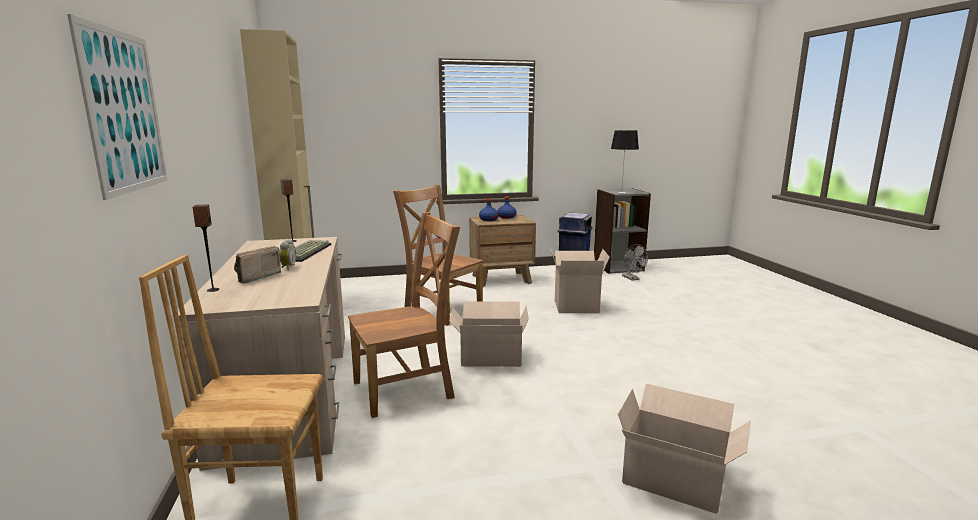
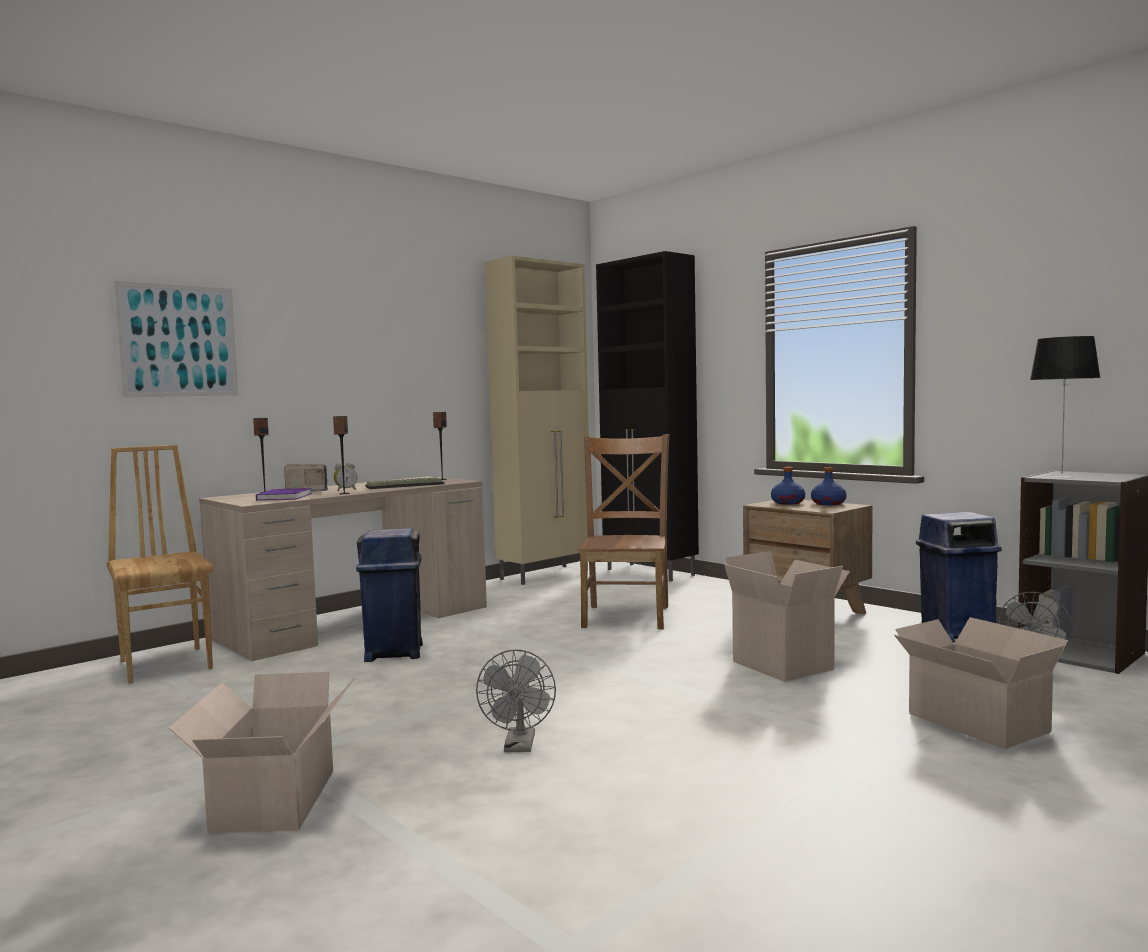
camera: 60 degrees right, 10 degrees down
brown chair [348,212,460,418] -> blue trash can [356,528,423,662]
cardboard box [449,301,529,367] -> cardboard box moved to [894,617,1068,749]
none -> purple book [256,488,312,500]
none -> speaker [333,416,350,494]
none -> grey fan [476,649,556,752]
none -> black cabinet [596,251,699,581]

